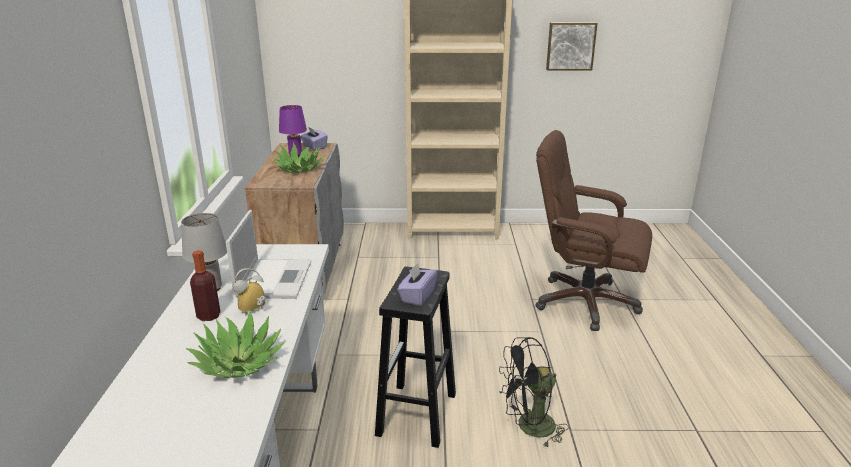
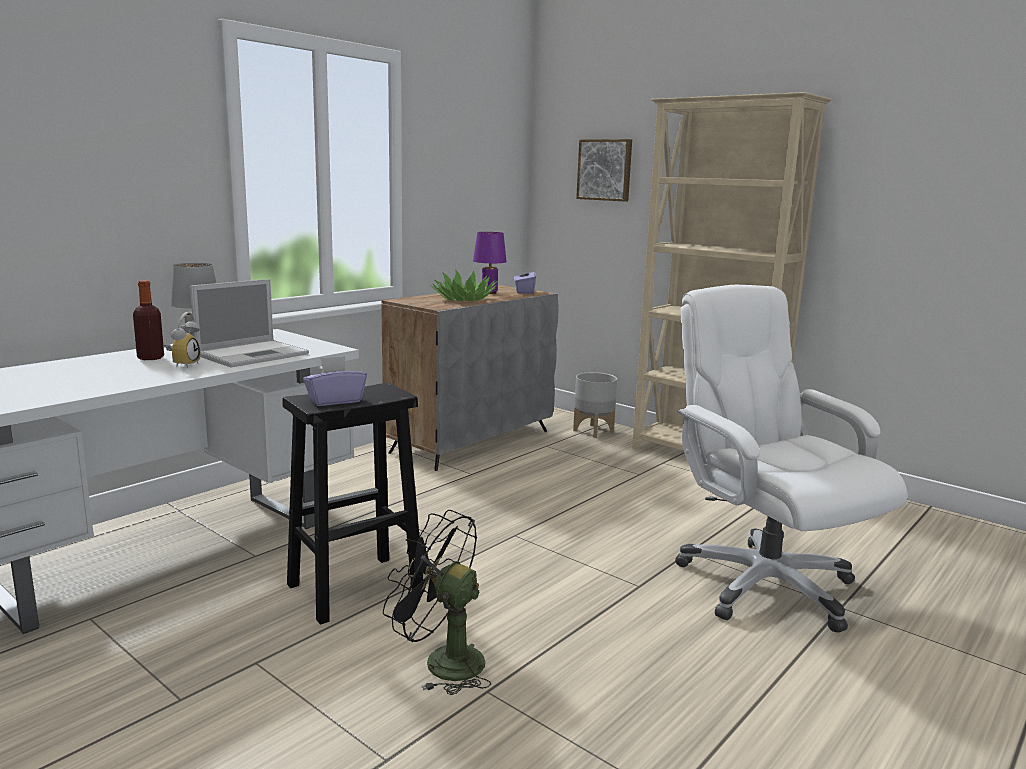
camera: 40 degrees right, 10 degrees down
potted plant [186,310,286,378] -> none
alarm clock [233,268,266,316] -> alarm clock turned 105 degrees clockwise [163,312,200,368]
brown office chair [535,130,652,331] -> white office chair [675,285,908,633]
picture [546,22,598,70] -> picture moved to [576,139,632,201]
none -> grey planter [573,372,617,438]

